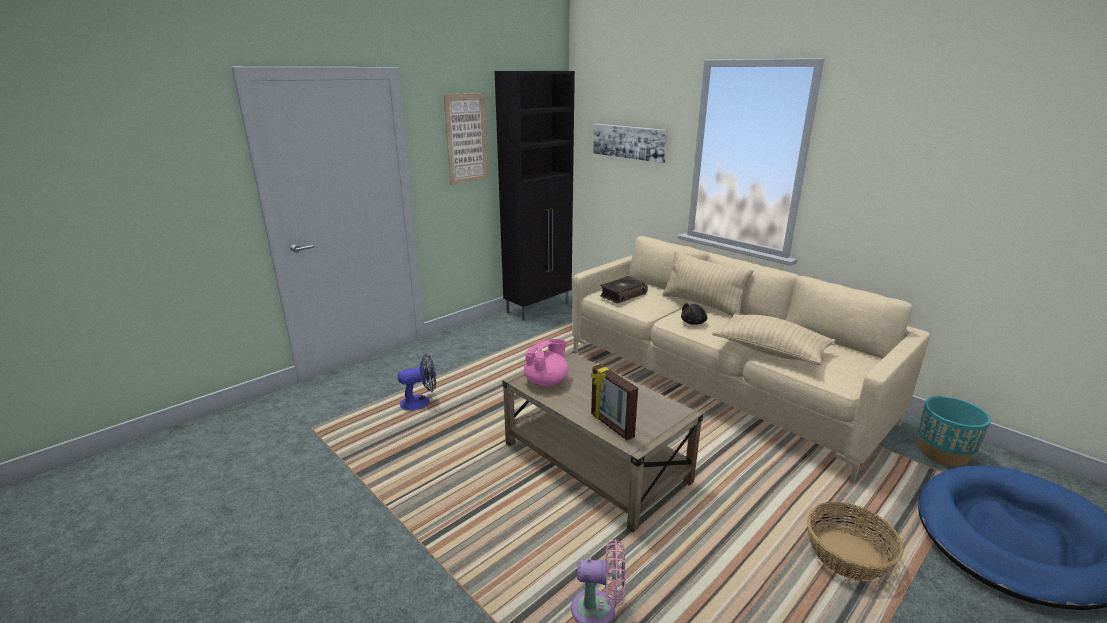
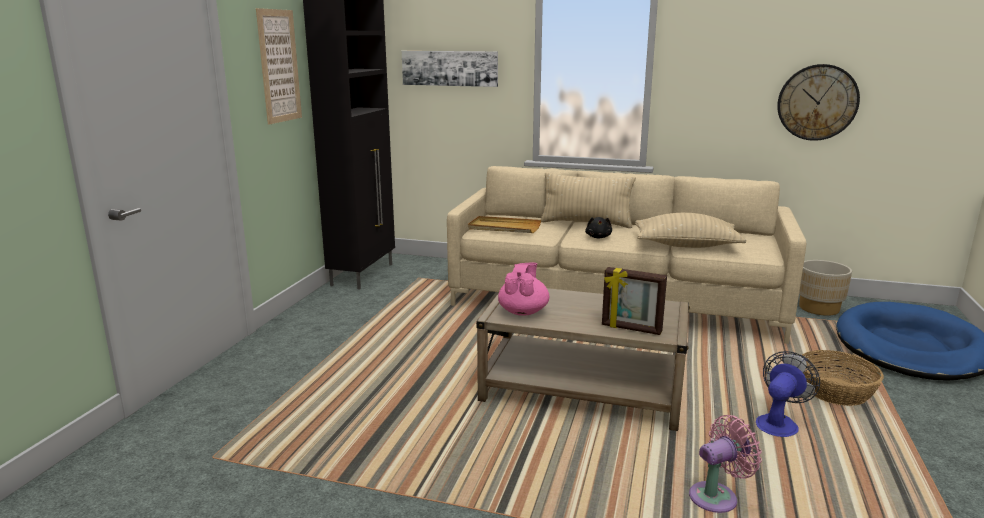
camera: 30 degrees left, 5 degrees down
fan [397,354,436,410] -> fan moved to [756,351,820,437]
book [600,276,648,304] -> beige tray [468,216,541,233]
turquoise planter [918,396,991,466] -> beige planter [799,260,852,316]
none -> wall clock [777,64,860,141]

